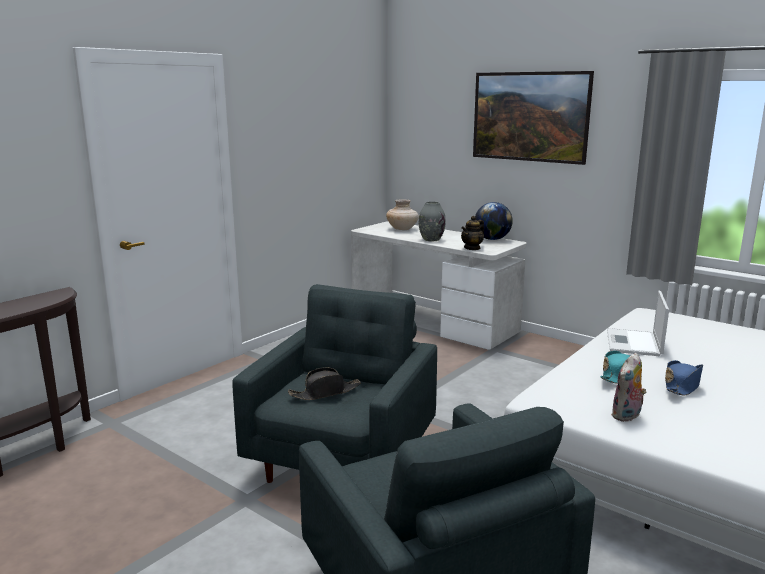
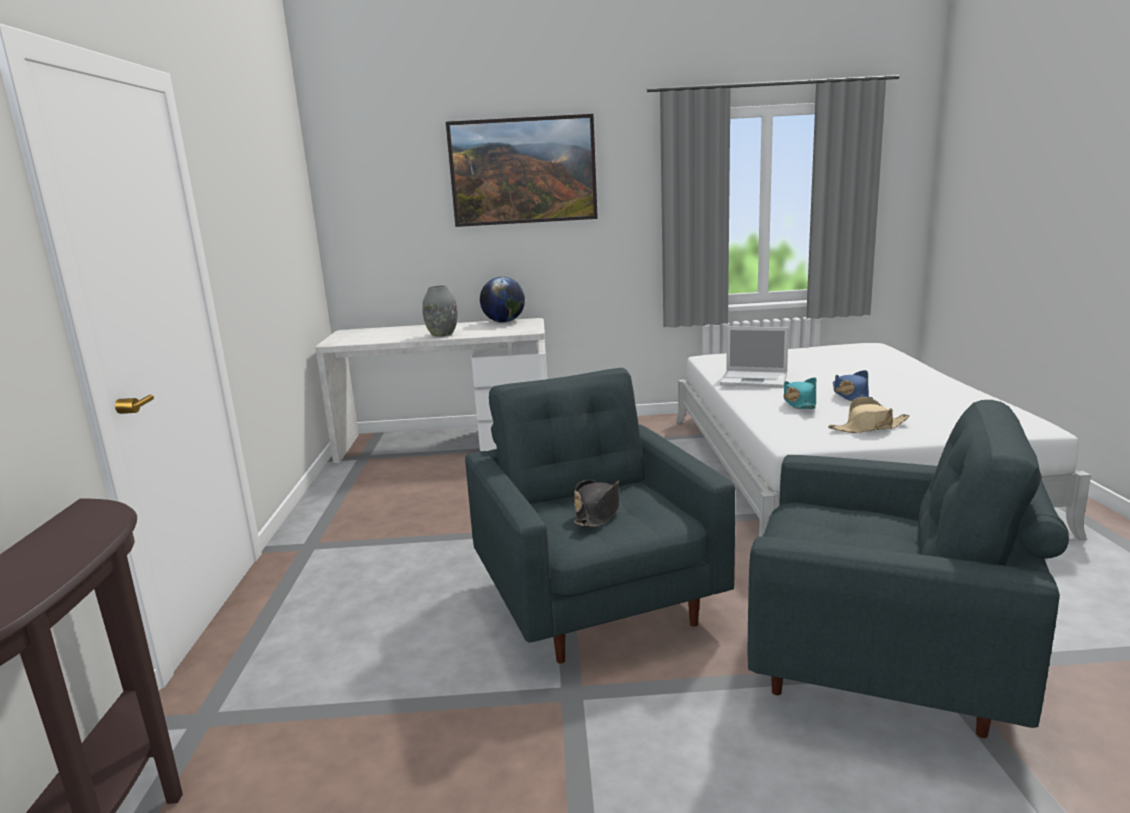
camera: 40 degrees left, 0 degrees up
beige vase [386,199,419,230] -> none
teapot [461,216,484,250] -> none
laptop [607,291,669,356] -> laptop turned 45 degrees counterclockwise [720,327,789,387]
plush toy [611,353,646,422] -> beige hat [828,397,910,433]

